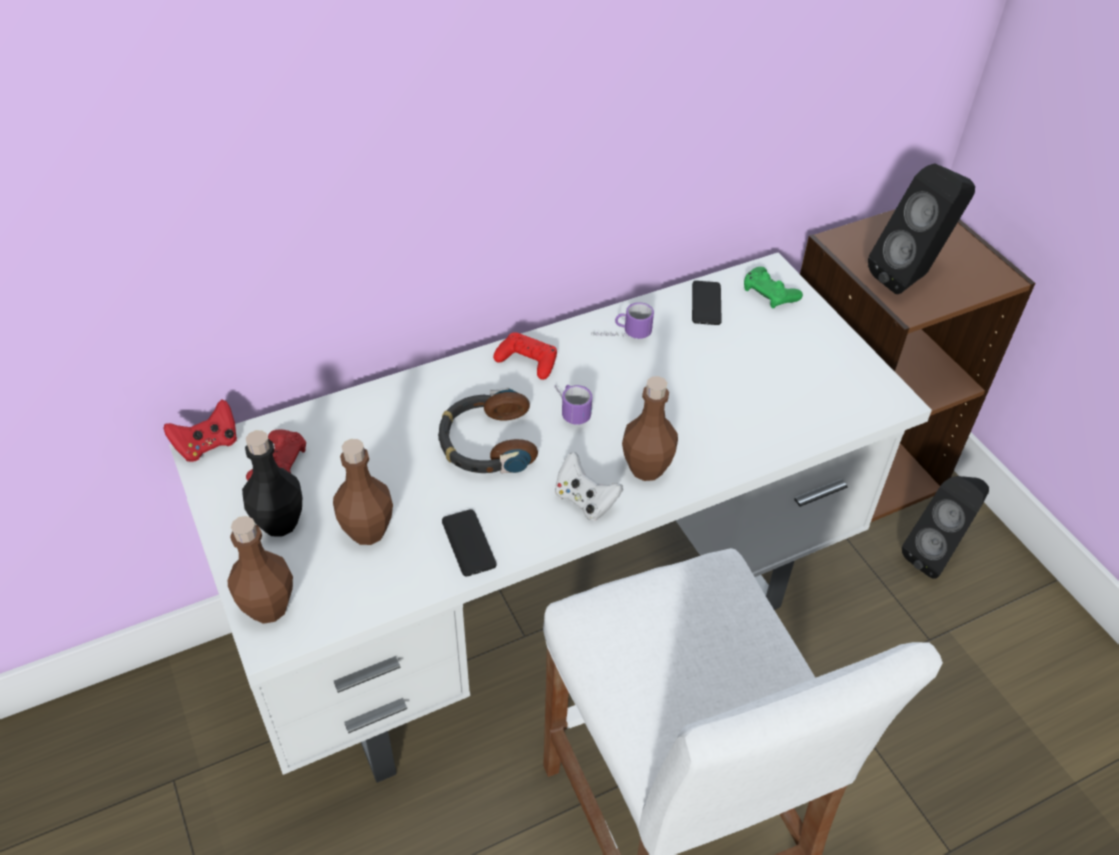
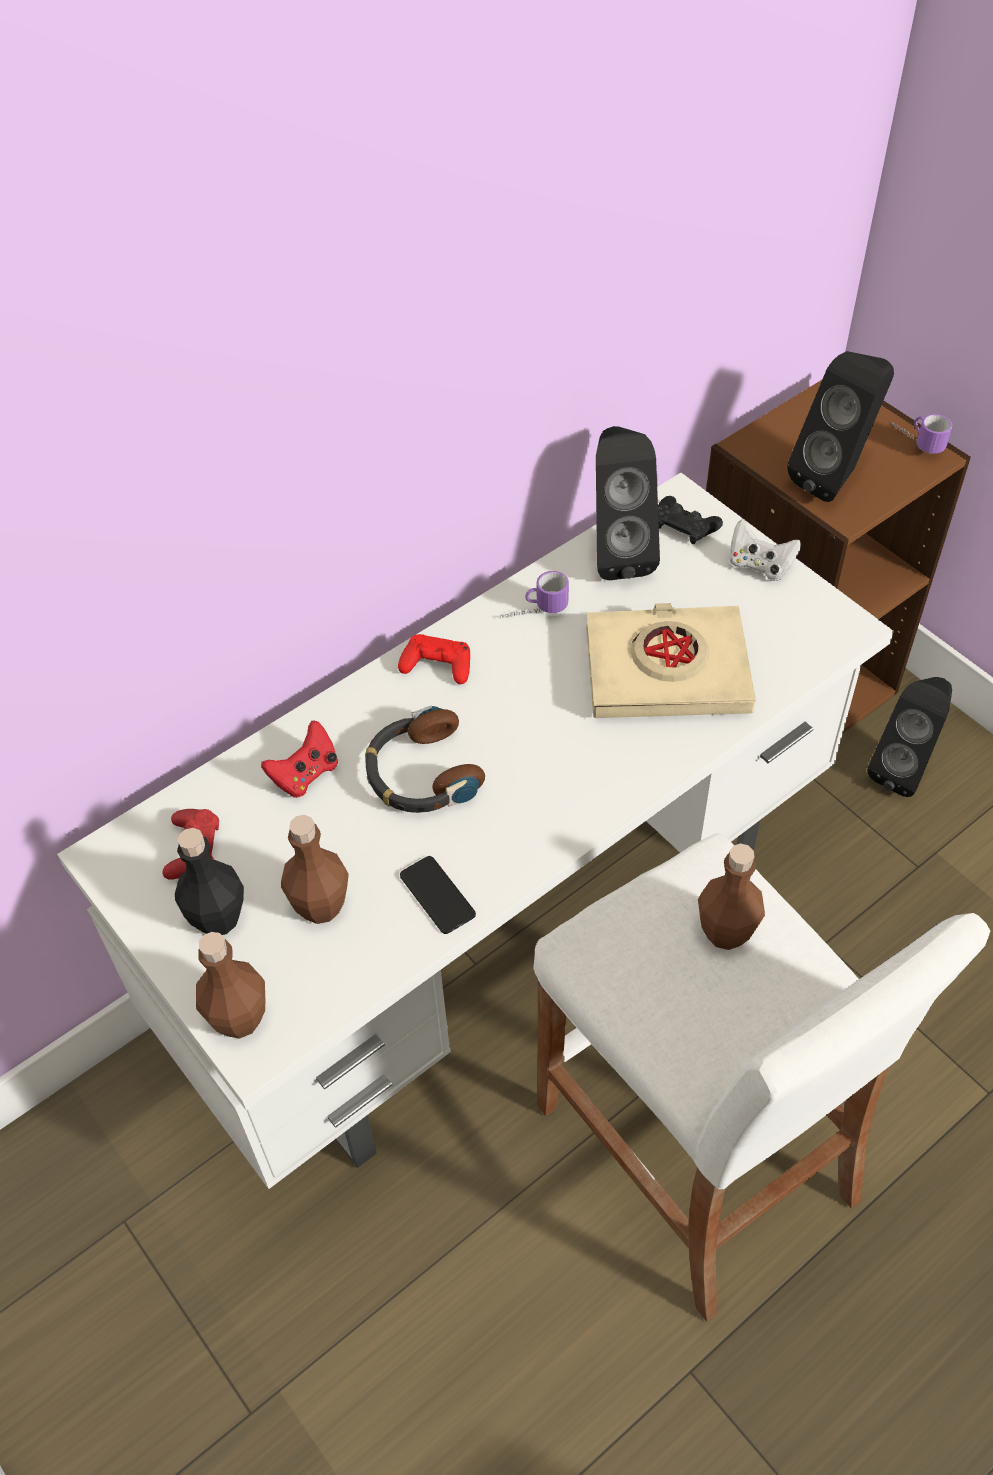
camera: 10 degrees left, 5 degrees up
red game controller [163,399,237,462] -> red game controller moved to [261,720,338,798]
mug [555,385,592,425] -> mug moved to [892,414,952,454]
white game controller [555,452,623,520] -> white game controller moved to [730,519,801,581]
brown bottle [622,376,678,481] -> brown bottle moved to [698,843,765,950]
phone [692,281,722,325] -> black speaker [596,426,660,580]
green game controller [744,267,803,309] -> black game controller [658,496,723,544]
none -> beige book [586,603,756,718]

